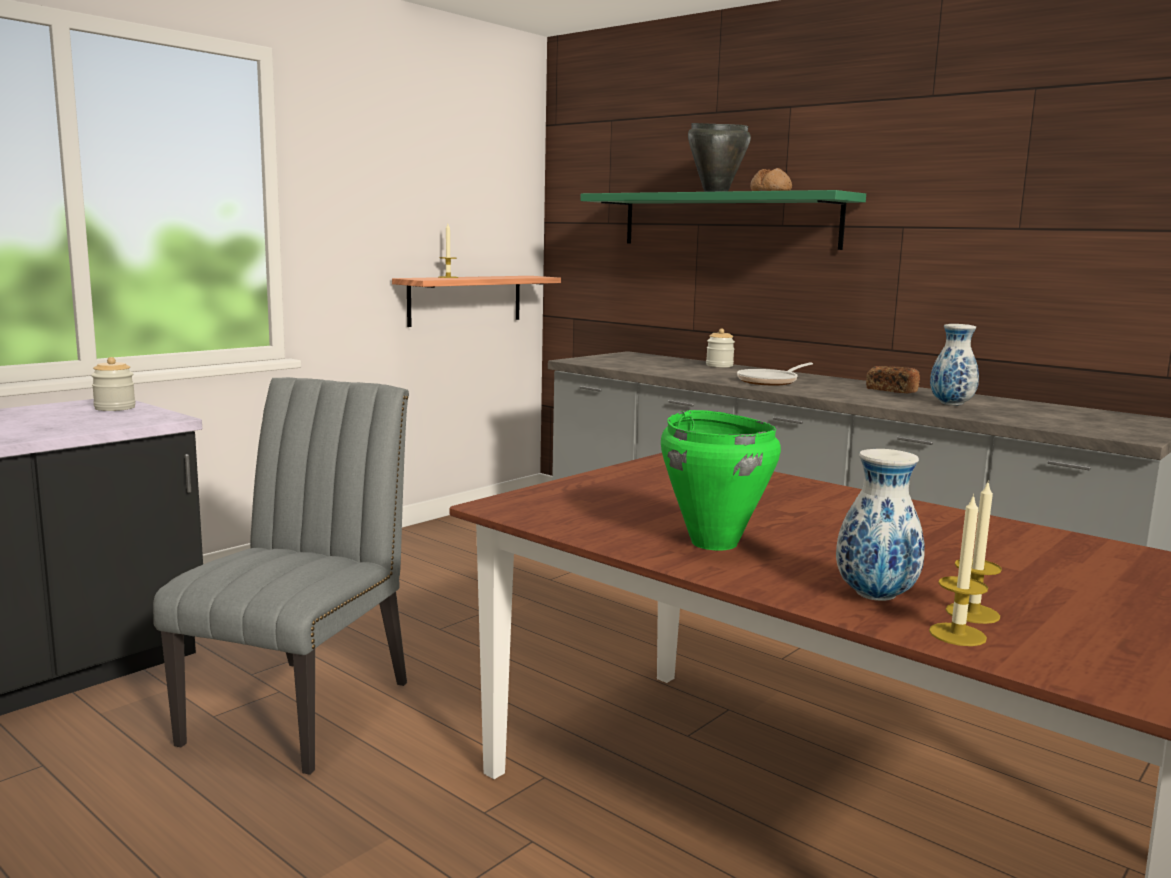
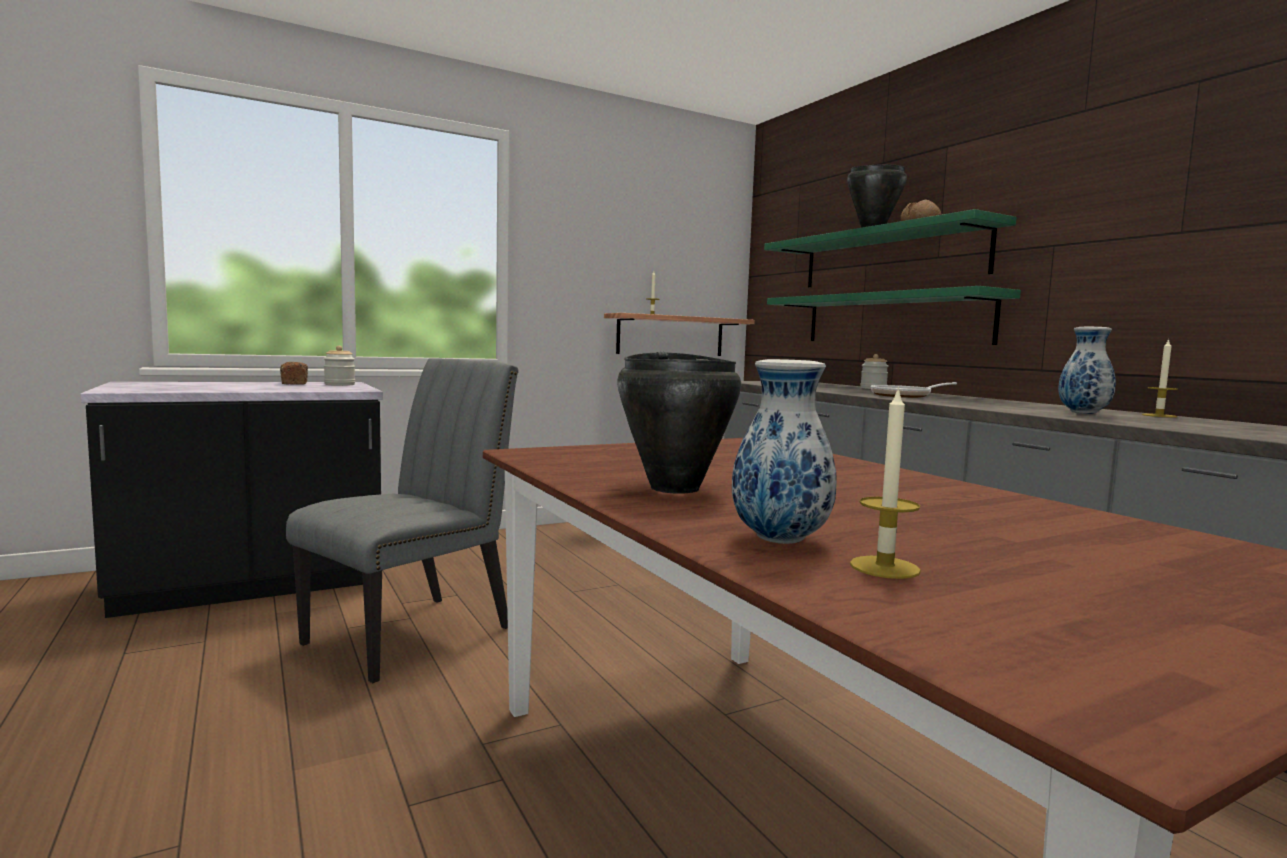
camera: 20 degrees right, 5 degrees down
green cooking pot [661,410,781,551] -> black cooking pot [617,352,741,494]
bread [866,366,920,393] -> bread moved to [280,362,308,385]
candle [929,494,988,646] -> candle moved to [1142,339,1178,418]
none -> green shelf [767,286,1021,345]

